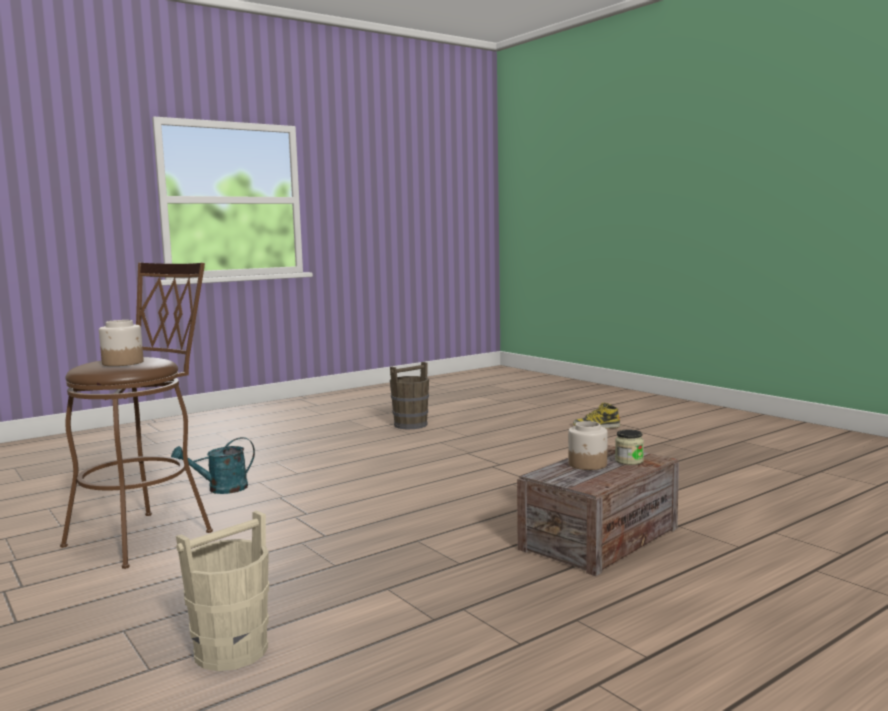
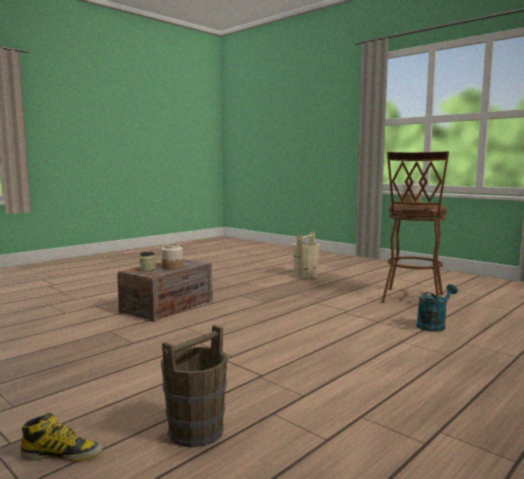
camera: 170 degrees right, 0 degrees up
brown bucket [390,362,429,429] -> brown bucket moved to [161,325,227,448]

